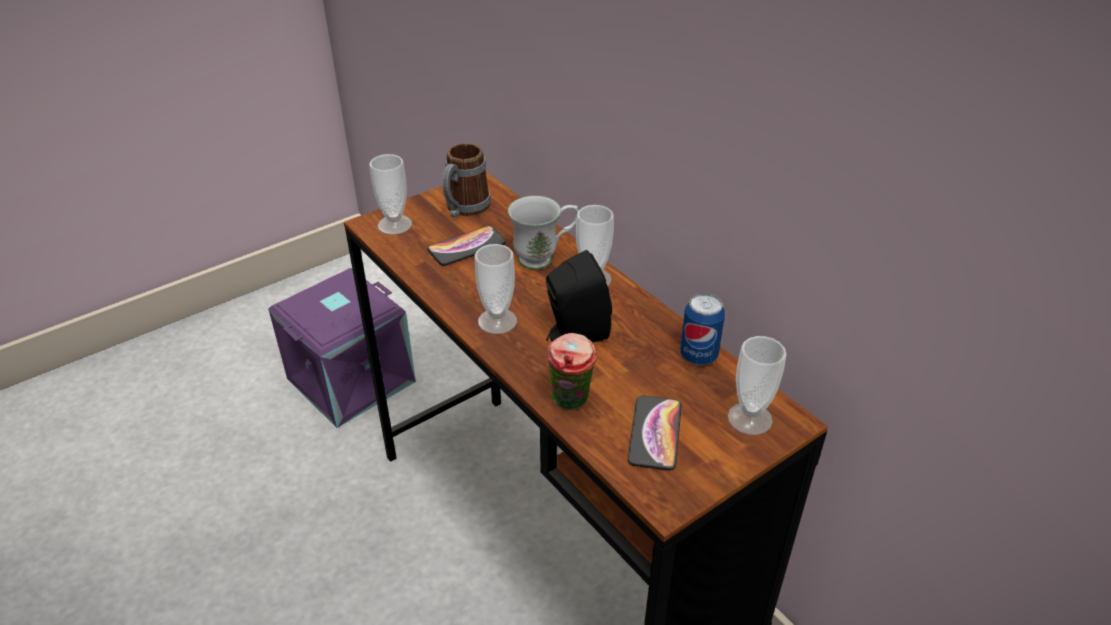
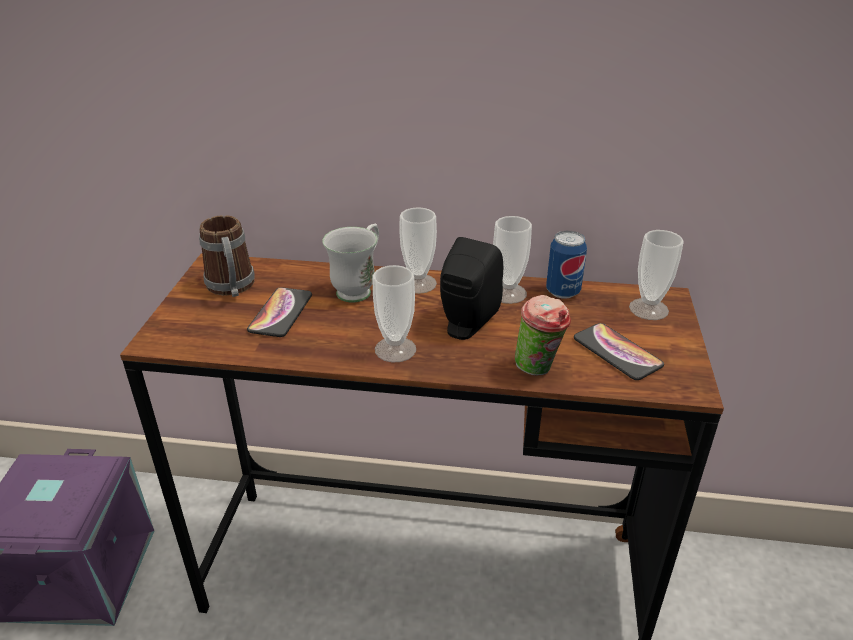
camera: 45 degrees left, 5 degrees down
cup [369,154,412,235] -> cup moved to [493,216,532,304]

